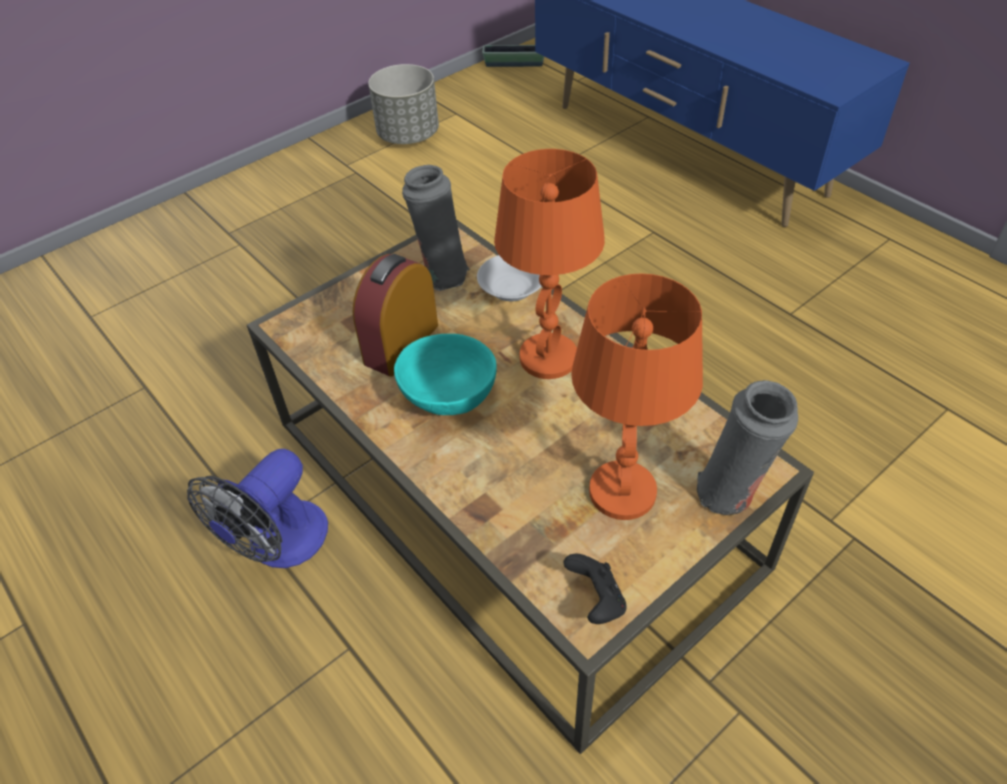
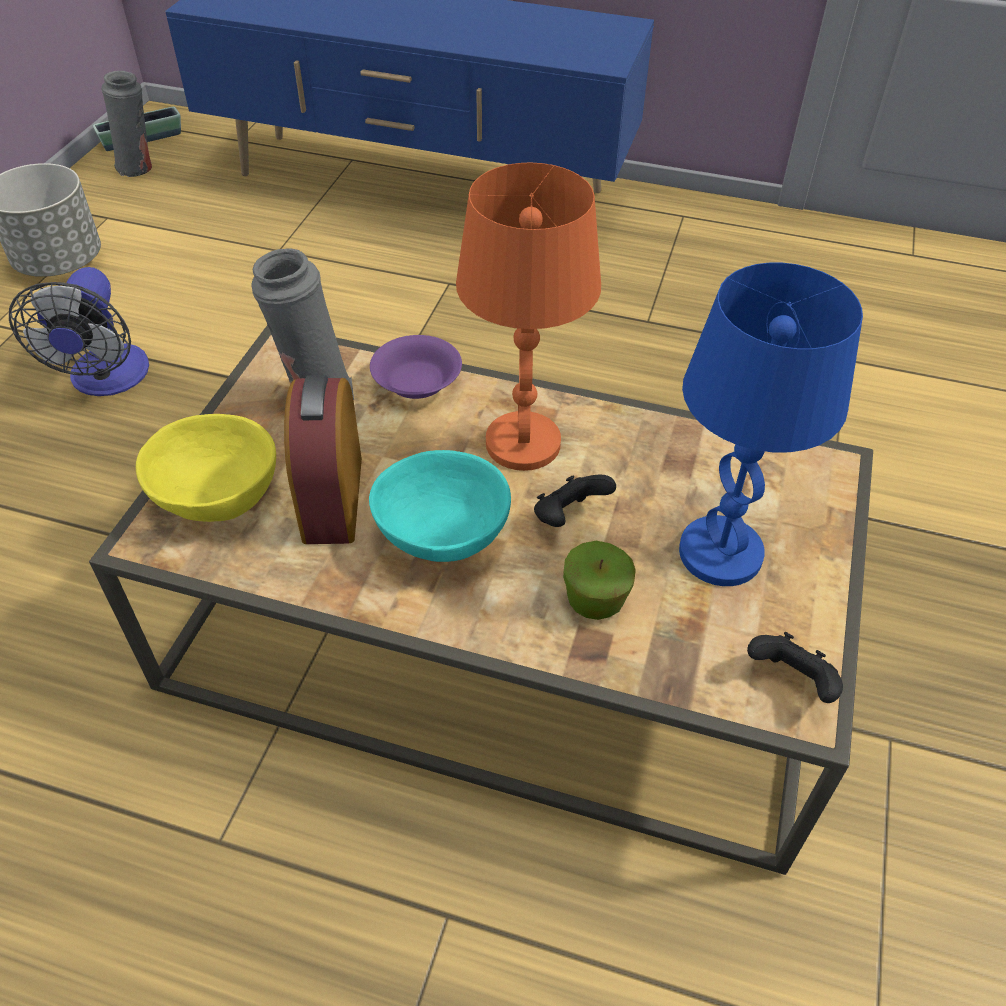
camera: 35 degrees left, 0 degrees up
fan [187,449,328,568] -> fan moved to [9,267,149,396]
white bowl [477,255,542,301] -> purple bowl [370,335,462,399]
orange table lamp [571,273,703,520] -> blue table lamp [679,263,863,586]
grey vase [697,380,798,515] -> grey vase moved to [101,71,152,177]
none -> yellow bowl [136,414,276,522]
none -> black game controller [534,475,616,527]
none -> apple [563,541,636,620]

